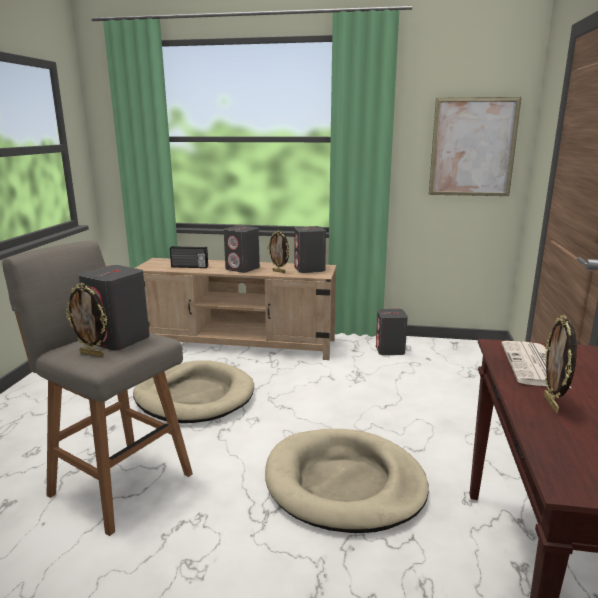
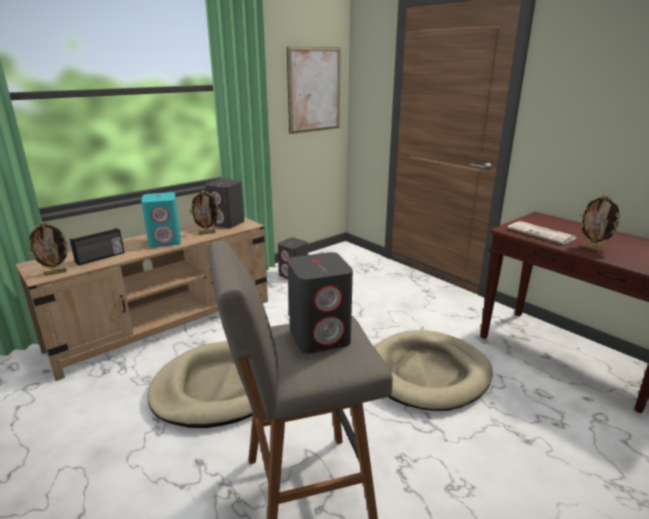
camera: 50 degrees left, 5 degrees up
picture frame [65,283,108,357] -> picture frame moved to [27,222,70,276]
grey speaker [224,225,260,273] -> turquoise speaker [141,192,181,247]

